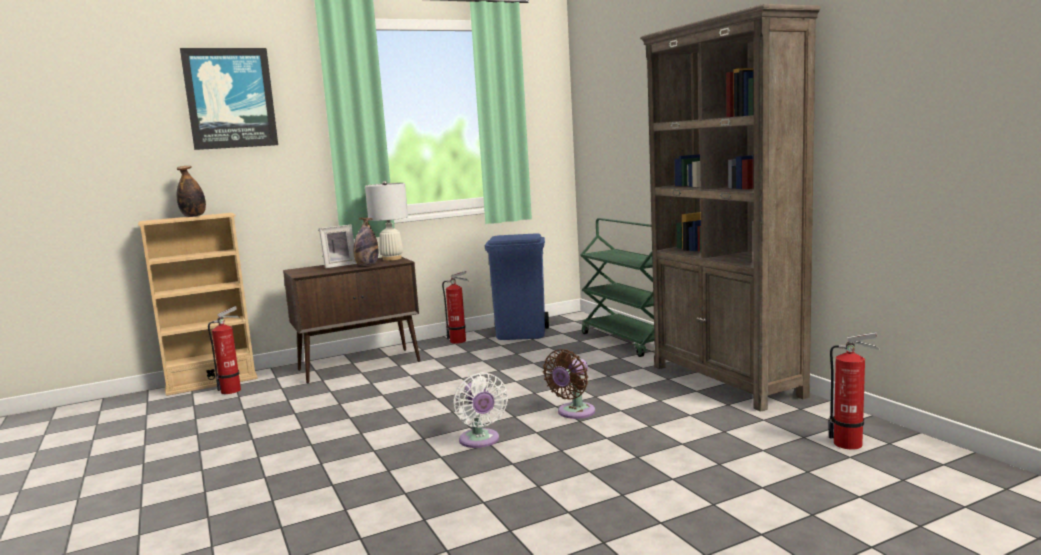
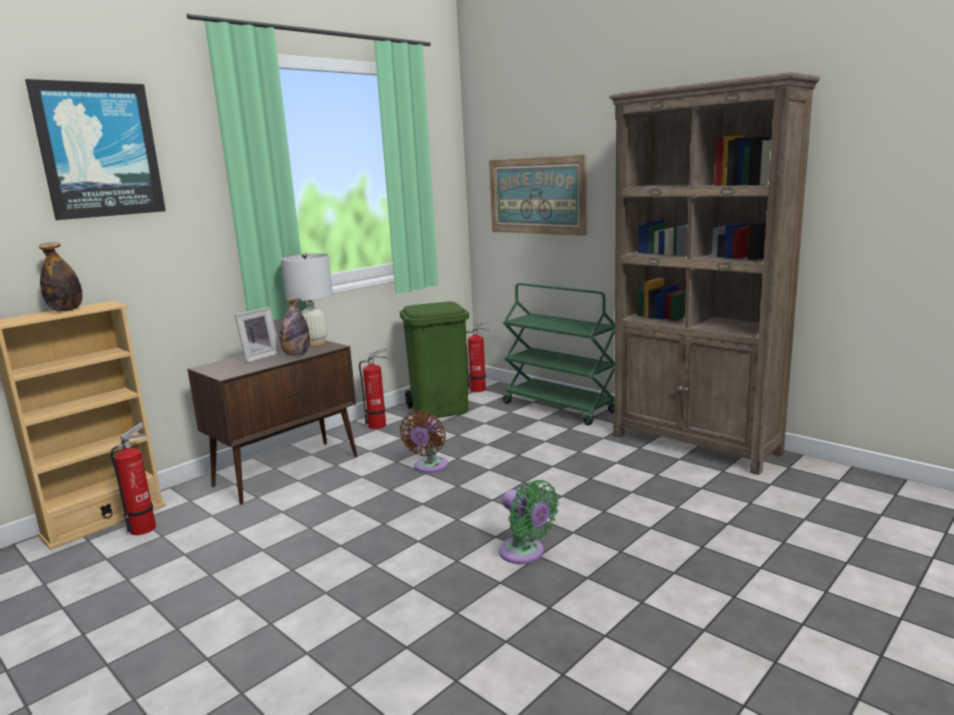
camera: 20 degrees left, 5 degrees up
white fan [453,372,508,448] -> green fan [499,480,559,564]
blue trash can [485,234,549,340] -> green trash can [400,301,469,418]
brown fan [543,349,595,419] -> brown fan moved to [400,410,448,473]
fire extinguisher [829,332,880,450] -> fire extinguisher moved to [466,322,491,392]
none -> picture [489,155,587,236]

